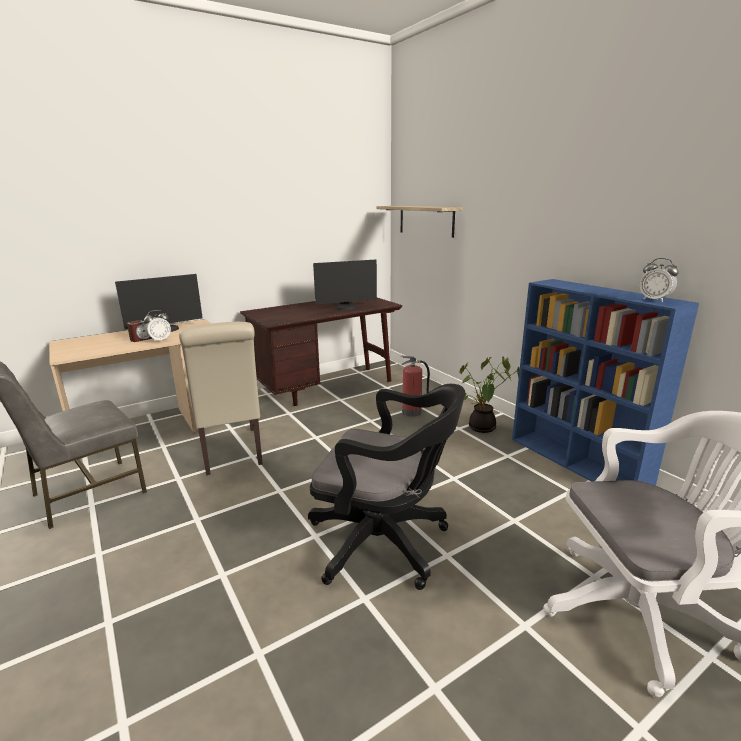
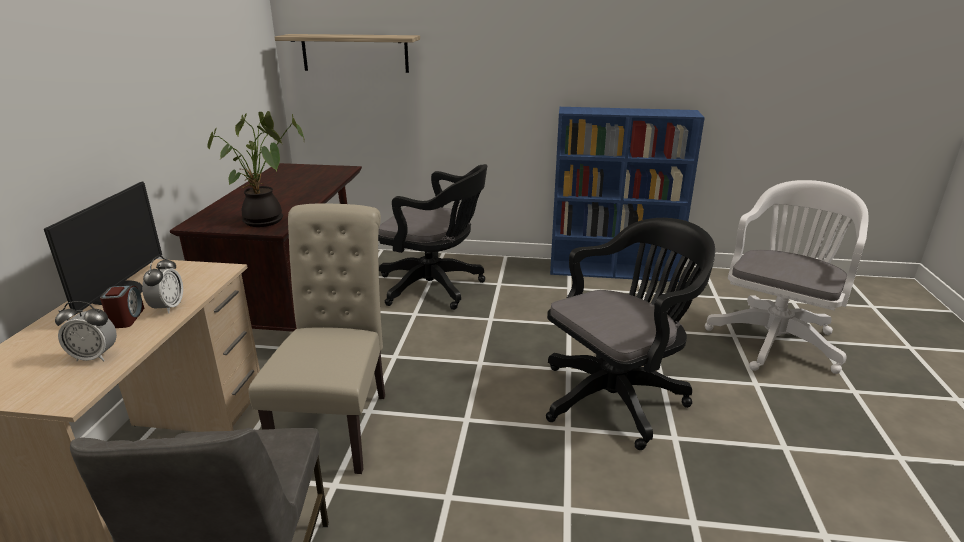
camera: 50 degrees left, 5 degrees up
beige chair [179,322,263,475] -> beige chair turned 105 degrees counterclockwise [248,203,385,474]
monitor [313,260,377,310] -> none
fire extinguisher [401,356,430,417] -> black office chair [378,164,487,310]
potted plant [459,356,520,433] -> potted plant moved to [207,111,304,227]
alarm clock [640,258,679,302] -> alarm clock moved to [55,301,117,362]

